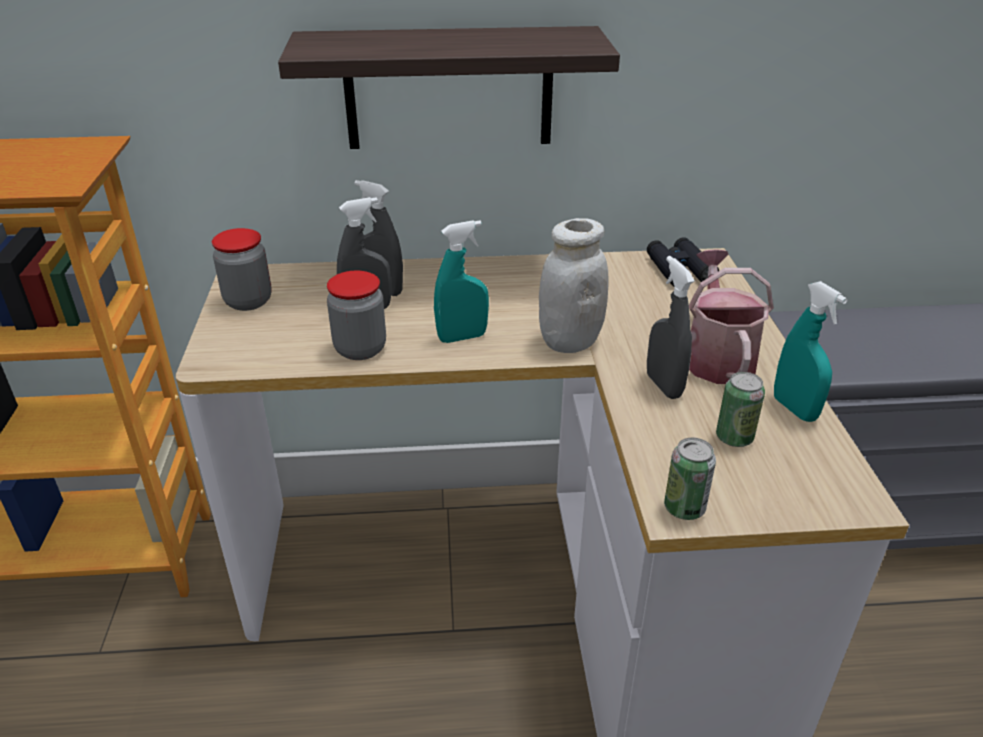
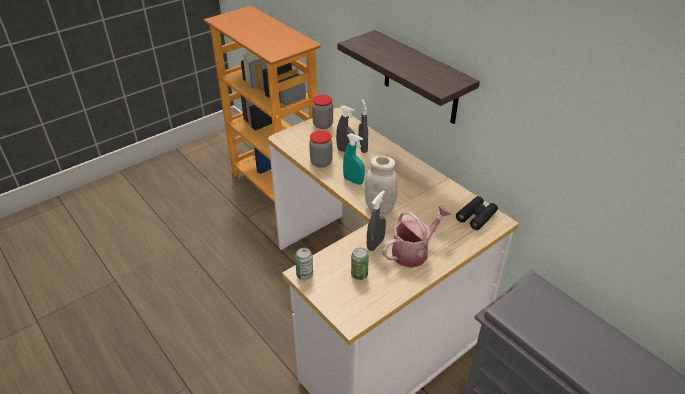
camera: 55 degrees right, 5 degrees up
turquoise spray bottle [774,281,848,422] -> none

